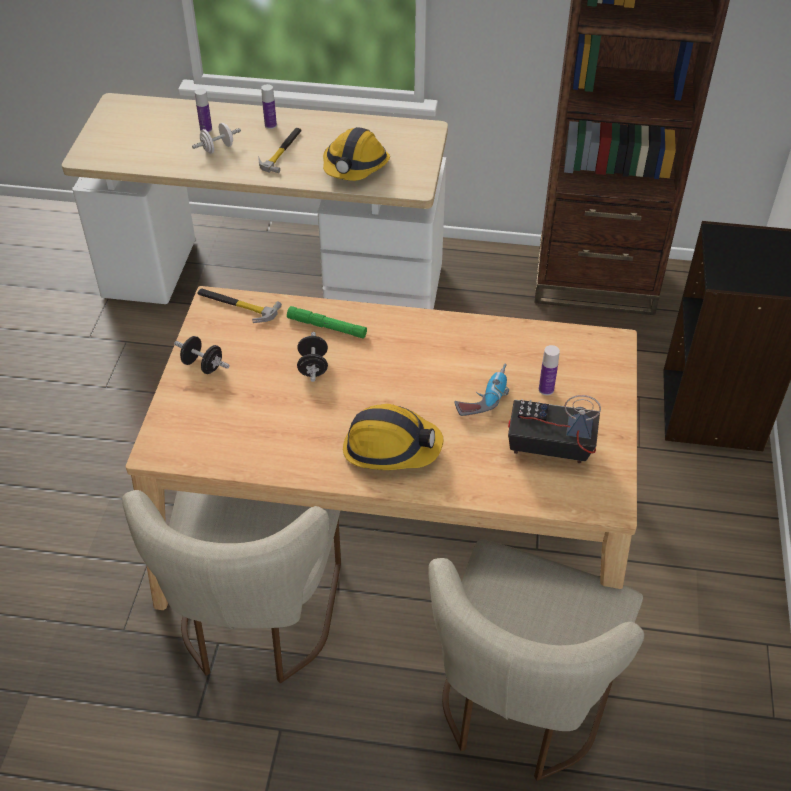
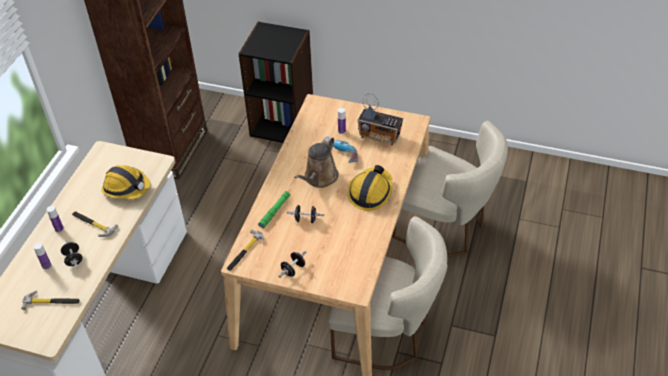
camera: 80 degrees left, 0 degrees up
white dumbbell [192,123,241,154] -> black dumbbell [61,240,83,269]
radio [508,395,601,464] -> radio turned 90 degrees counterclockwise [358,94,403,145]
none -> hammer [21,291,80,310]
none -> brown watering can [294,136,339,188]

